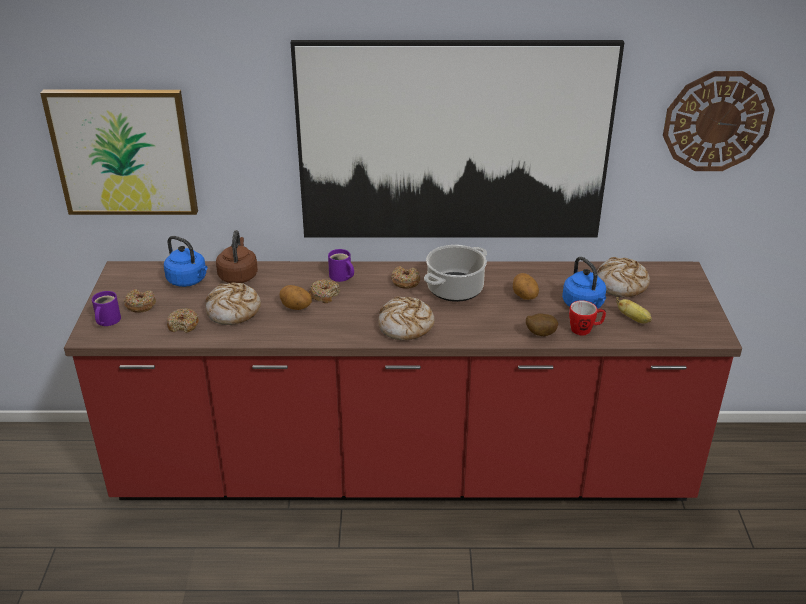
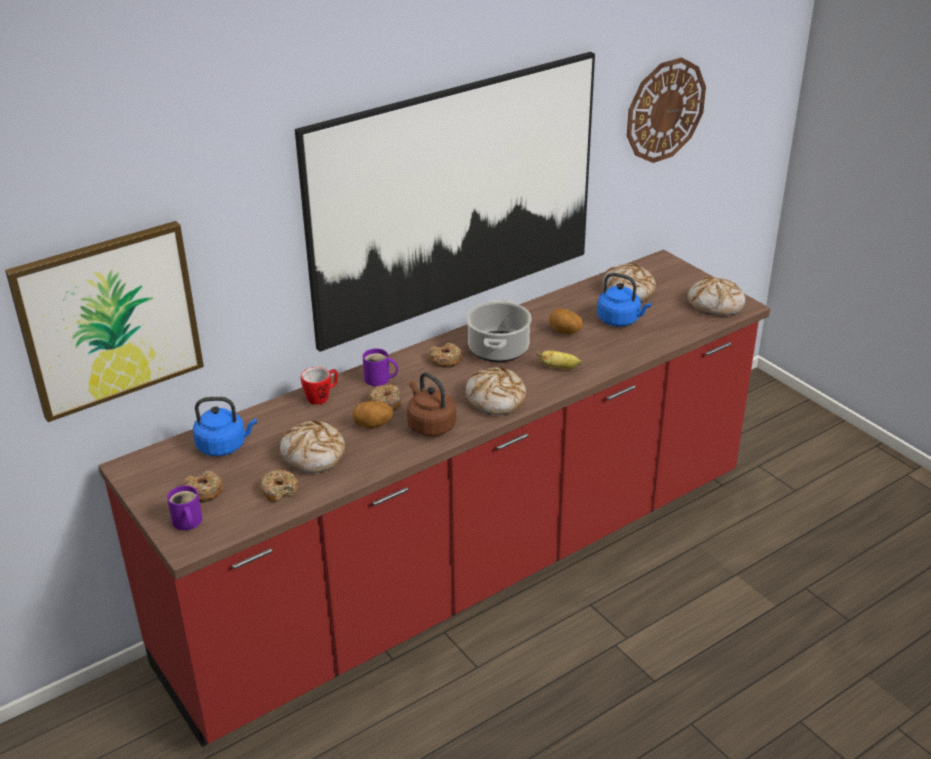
camera: 35 degrees left, 0 degrees up
brown kettle [216,230,258,283] -> brown kettle moved to [407,372,456,436]
potato [526,313,558,336] -> none
mug [569,300,606,336] -> mug moved to [301,367,338,405]
banana [616,297,652,323] -> banana moved to [537,350,582,369]
none -> bread [688,277,745,316]

